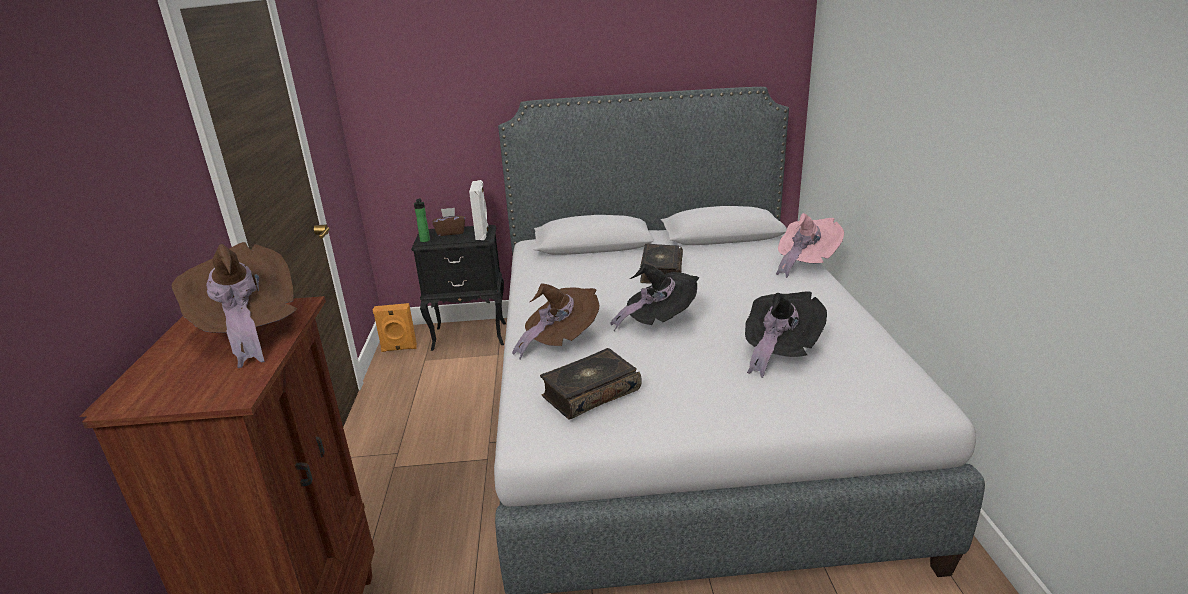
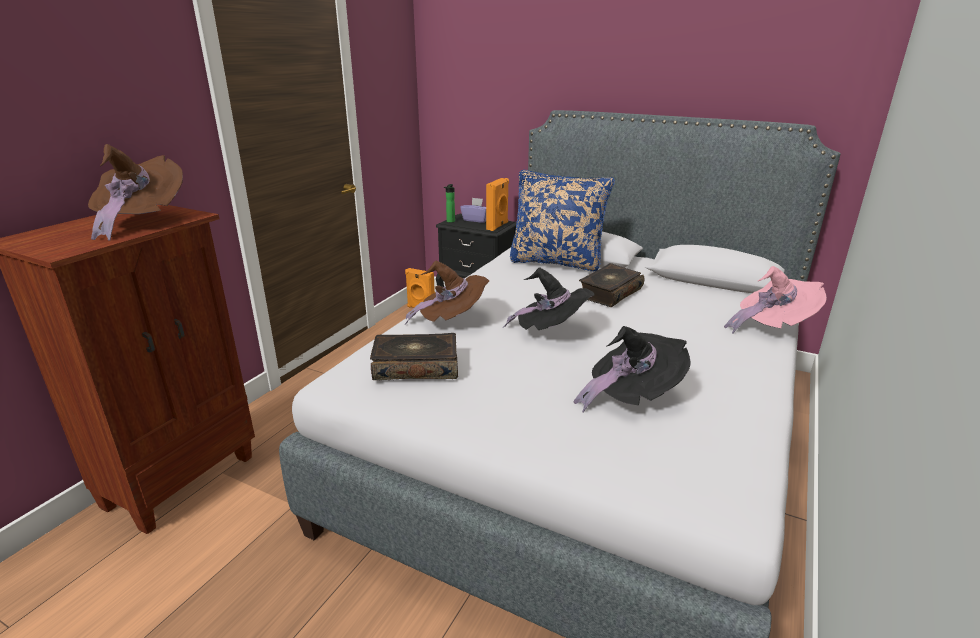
camera: 30 degrees right, 0 degrees up
brown tissue box [432,208,465,236] -> purple tissue box [460,198,486,223]
white speaker [469,180,488,240] -> orange speaker [486,178,509,231]
none -> blue pillow [510,170,615,272]

